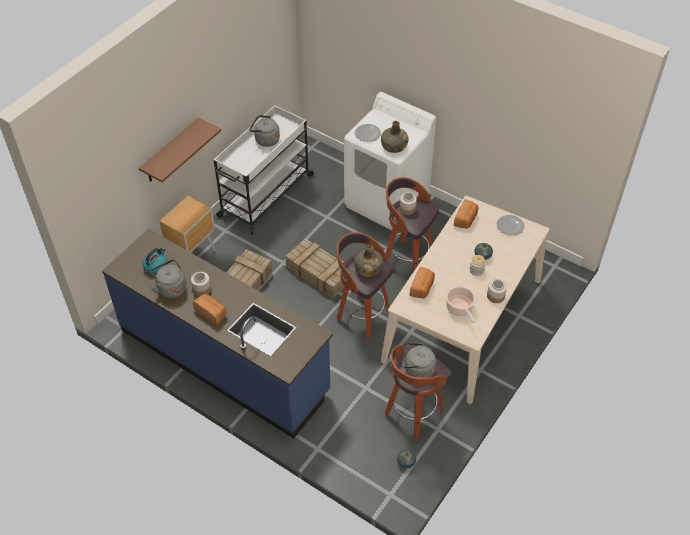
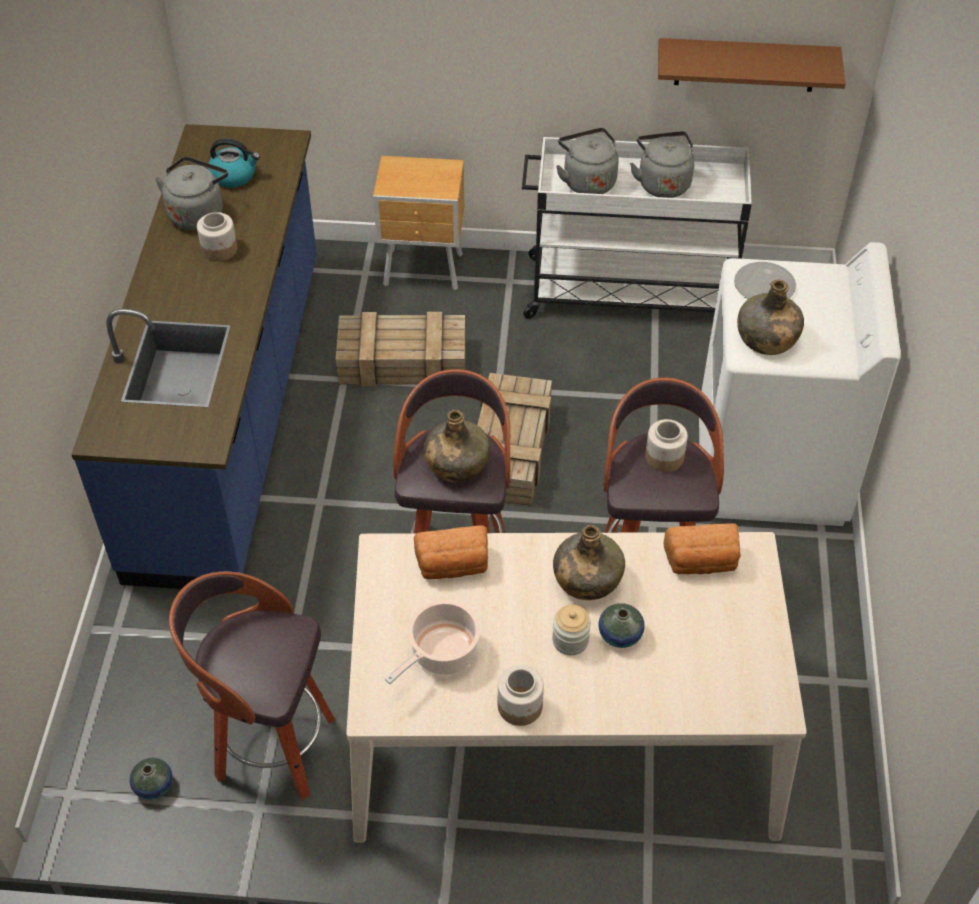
camera: 60 degrees right, 0 degrees up
brown shelf [139,118,221,182] -> brown shelf moved to [658,38,846,92]
bread [193,294,227,325] -> none
grey kettle [402,343,436,378] -> grey kettle moved to [556,128,619,194]
plate [497,215,524,236] -> none
none -> green bottle [553,525,625,600]

